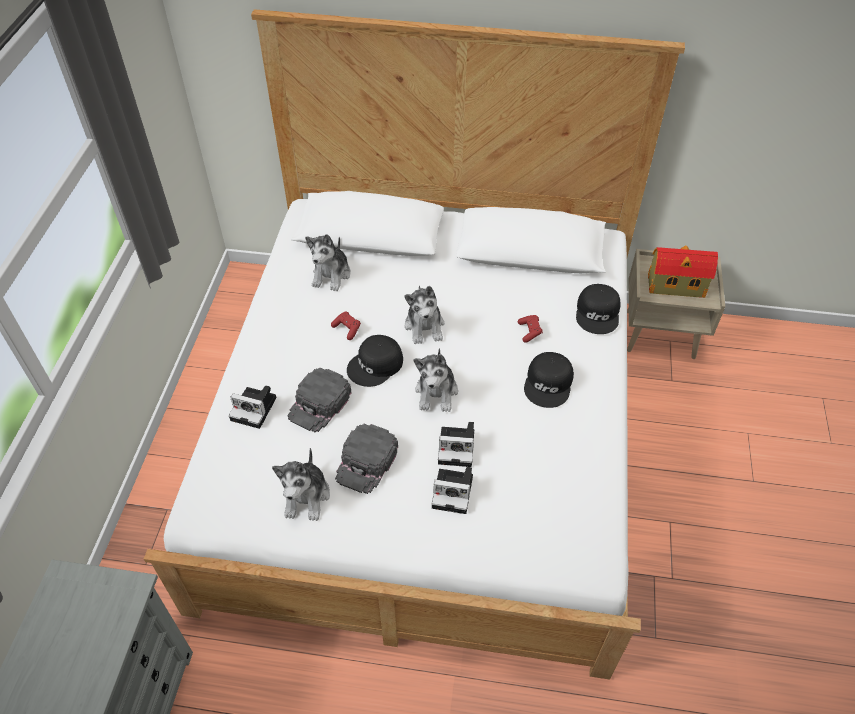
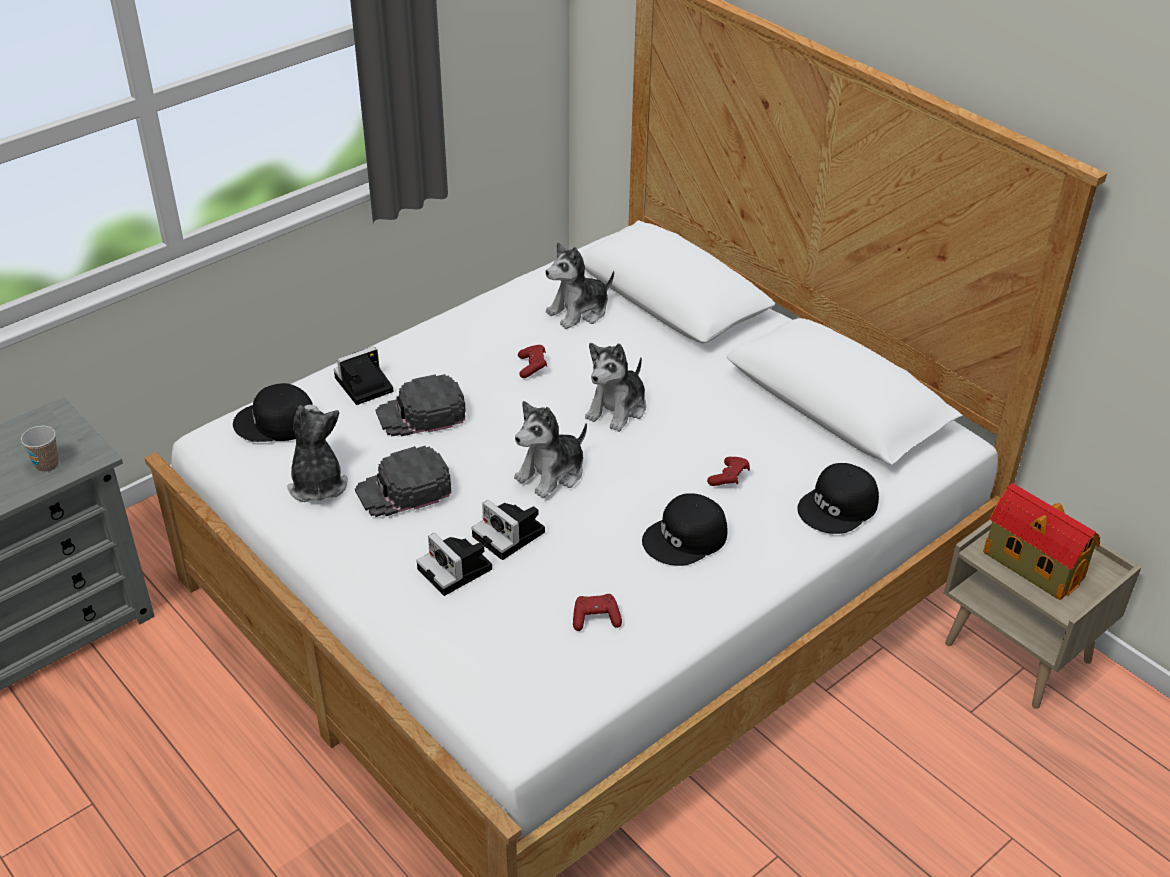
camera: 40 degrees right, 10 degrees down
camera [229,385,276,429] -> camera turned 90 degrees clockwise [334,347,394,405]
plush toy [272,448,330,521] -> plush toy turned 120 degrees clockwise [287,405,348,502]
black cap [347,335,403,387] -> black cap moved to [233,383,312,442]
none -> cup [21,426,59,472]
none -> red game controller [573,594,622,631]

